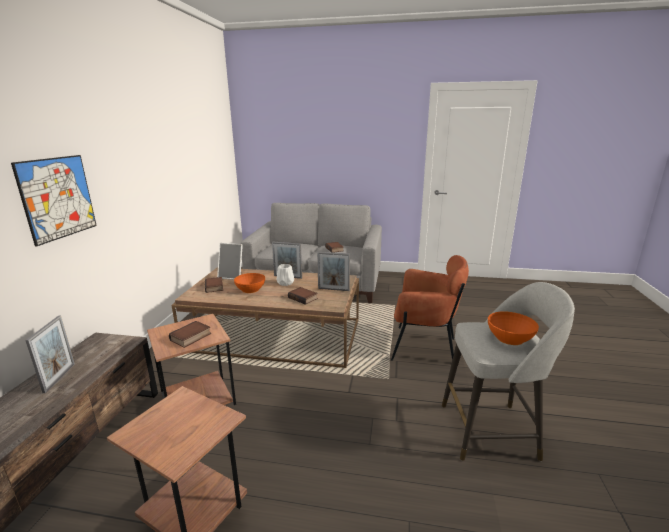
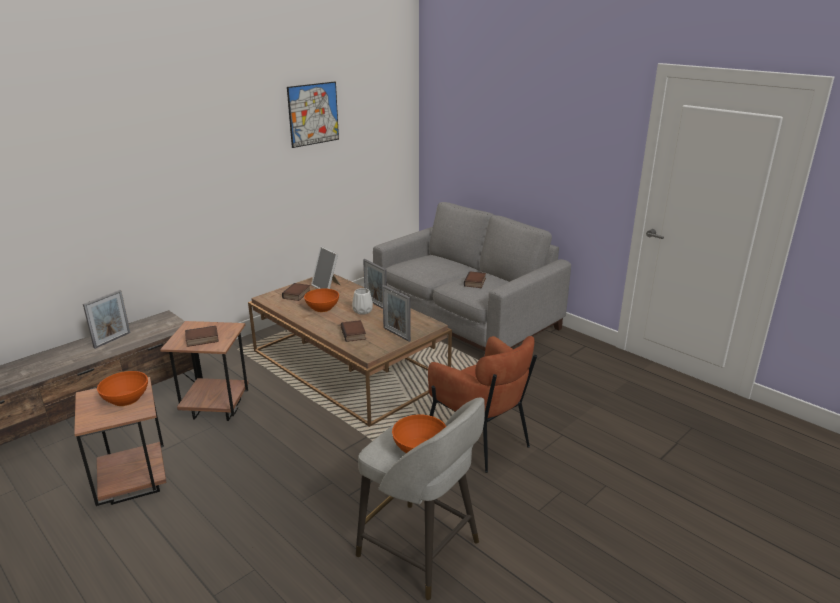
camera: 35 degrees right, 5 degrees up
picture [11,155,97,246] -> picture moved to [287,82,339,148]
none -> orange bowl [97,371,148,406]

